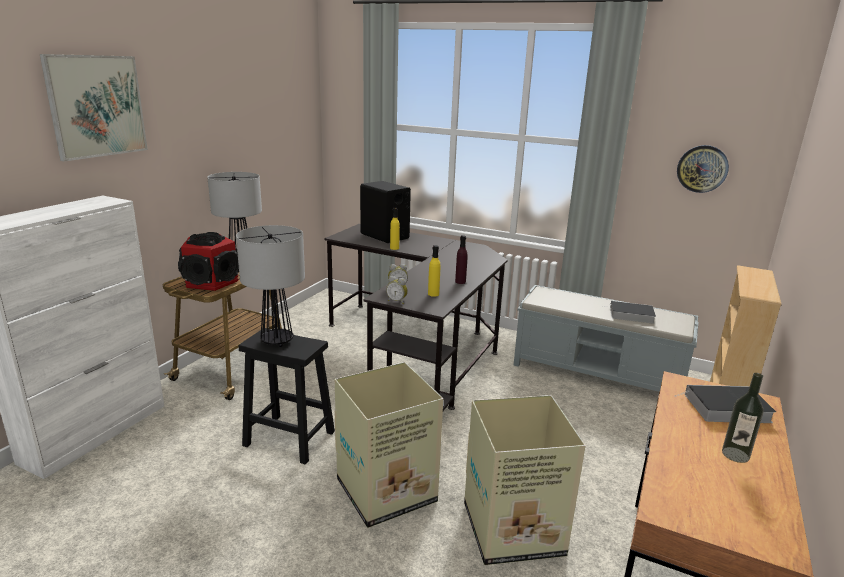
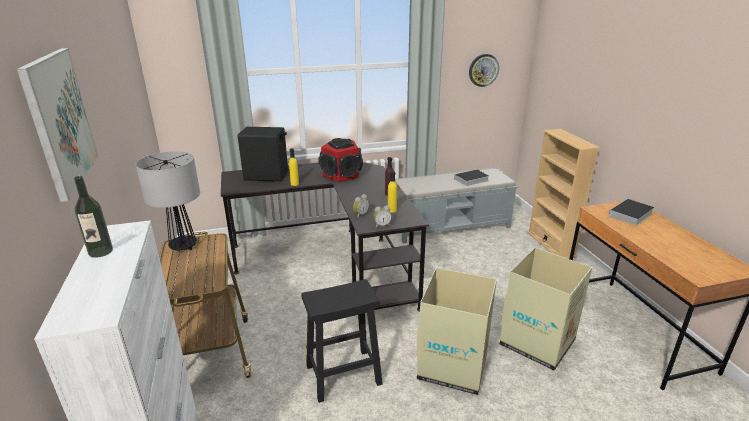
camera: 40 degrees left, 5 degrees up
speaker [178,232,239,291] -> speaker moved to [319,138,363,182]
table lamp [236,225,305,347] -> none
bottle [722,373,763,463] -> bottle moved to [74,176,113,258]

